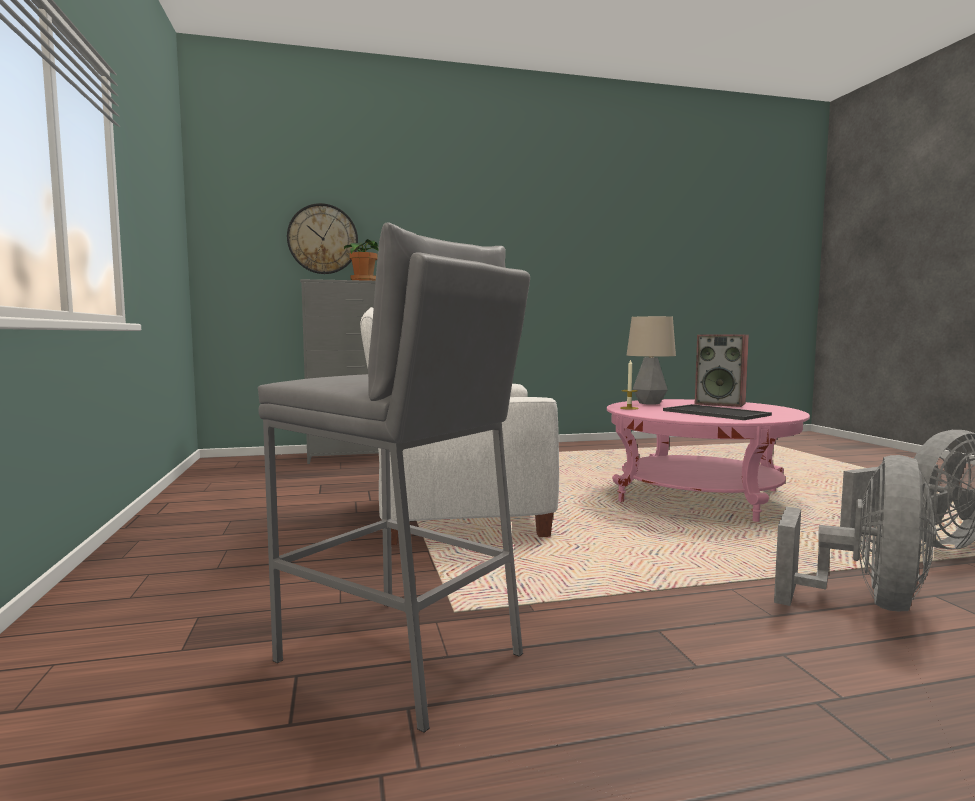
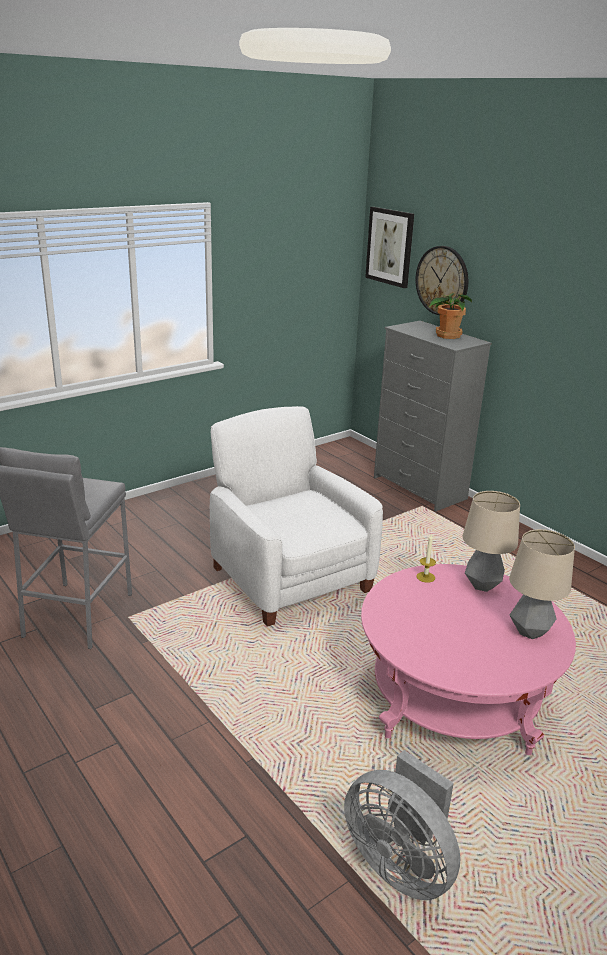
camera: 65 degrees right, 20 degrees up
tray [663,404,772,420] -> none
speaker [695,335,749,407] -> table lamp [509,529,575,639]
grey fan [774,455,936,611] -> none
none -> picture [365,207,414,288]

